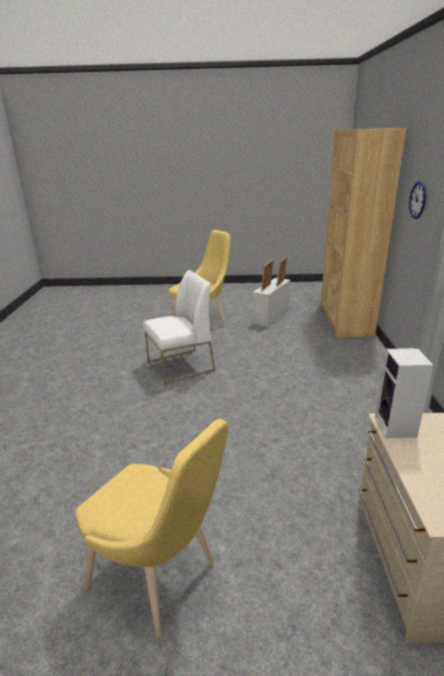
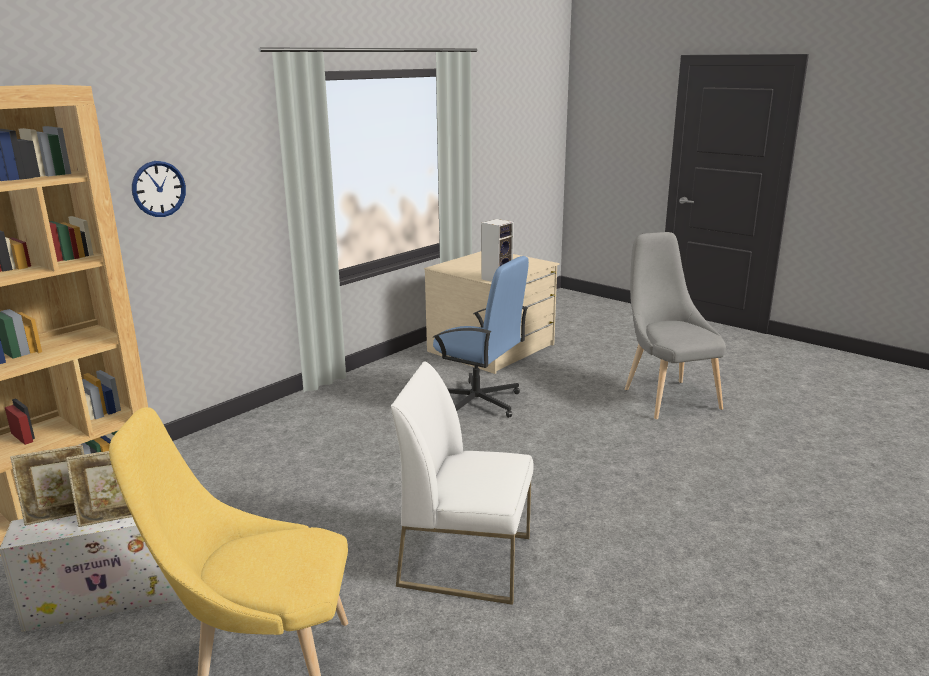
camera: 140 degrees left, 5 degrees down
yellow chair [76,419,228,638] -> grey chair [625,232,726,419]
none -> blue office chair [433,256,529,418]

